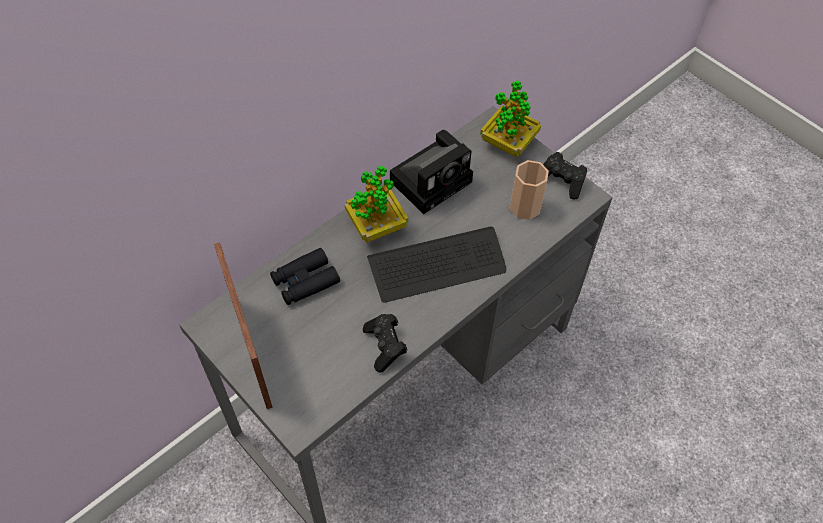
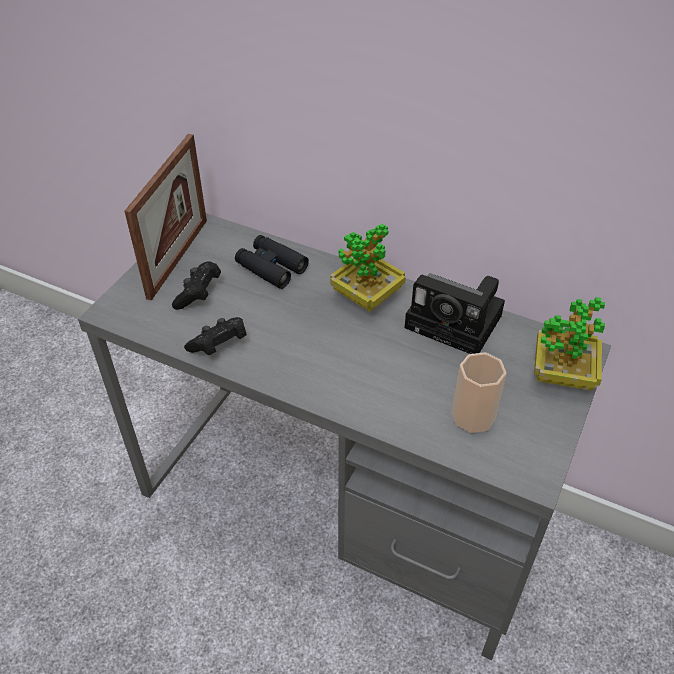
camera: 70 degrees right, 10 degrees down
picture frame [214,242,273,409] -> picture frame turned 150 degrees clockwise [124,134,207,300]
keyboard [367,227,507,303] -> none
black game controller [543,152,587,200] -> black game controller moved to [172,261,221,310]

